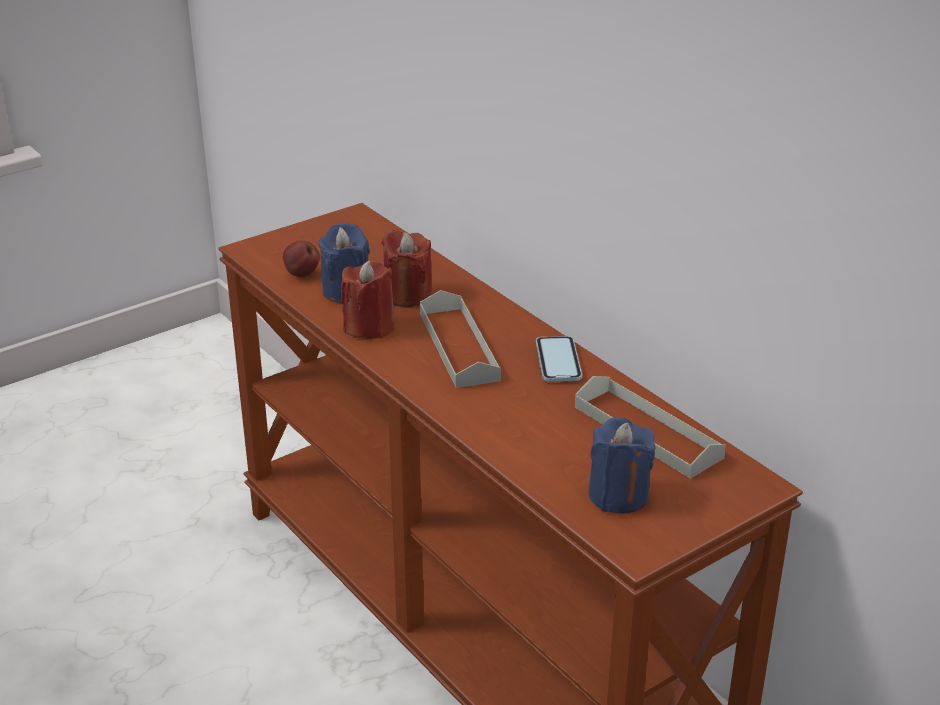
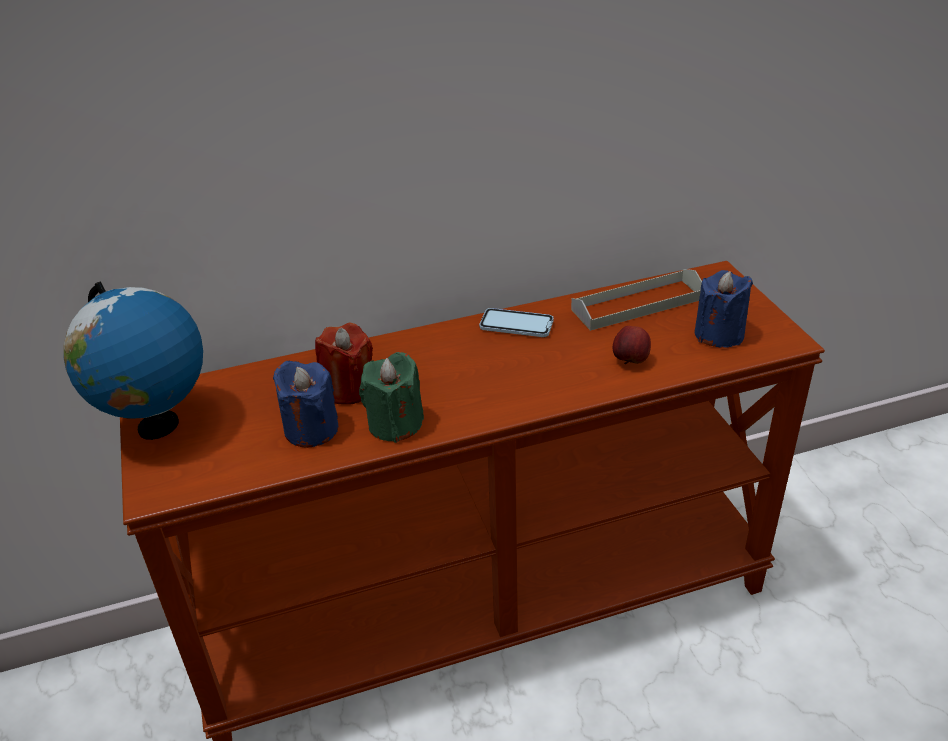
camera: 70 degrees left, 5 degrees up
apple [283,240,320,277] -> apple moved to [613,326,651,364]
red candle [341,261,394,339] -> green candle [359,352,424,443]
grey tray [420,290,501,388] -> none
none -> globe [63,281,203,440]

